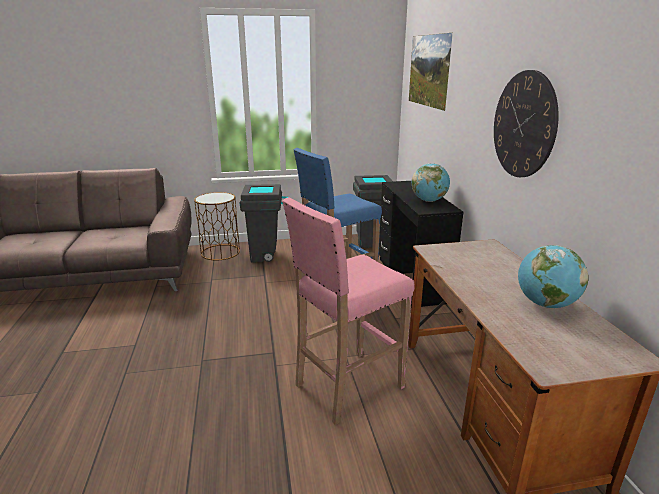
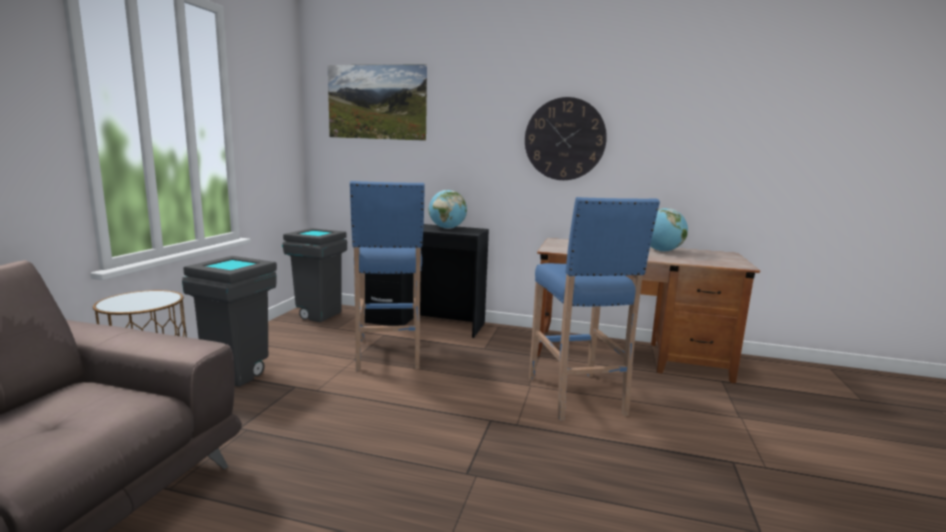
camera: 65 degrees left, 10 degrees down
pink stool [282,197,415,425] -> blue stool [529,197,660,421]

